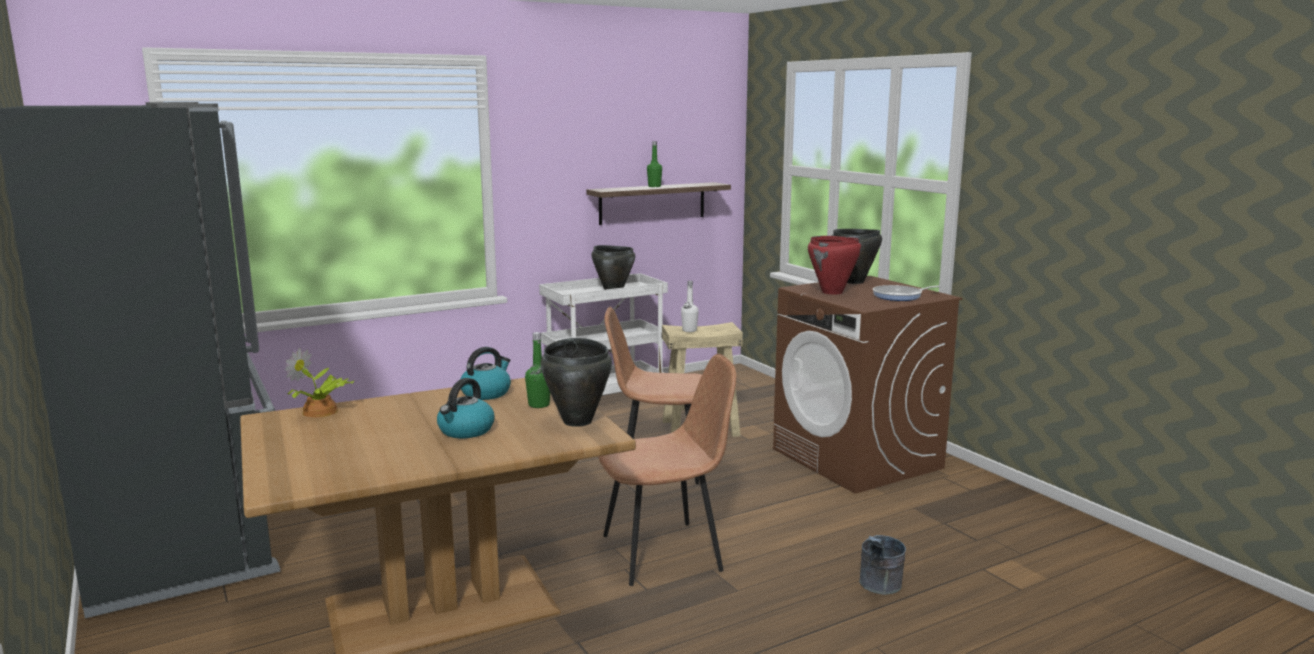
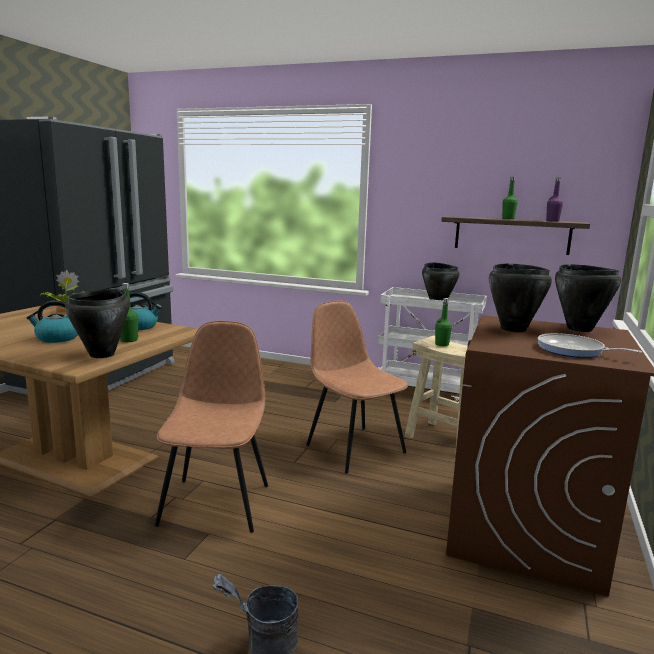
camera: 50 degrees right, 0 degrees up
brown chair [598,354,736,586] -> brown chair turned 120 degrees counterclockwise [155,321,268,533]
white bottle [681,281,699,332] -> green bottle [435,298,452,346]
red cooking pot [808,236,861,294] -> black cooking pot [489,263,552,332]
none -> purple bottle [546,177,563,222]

